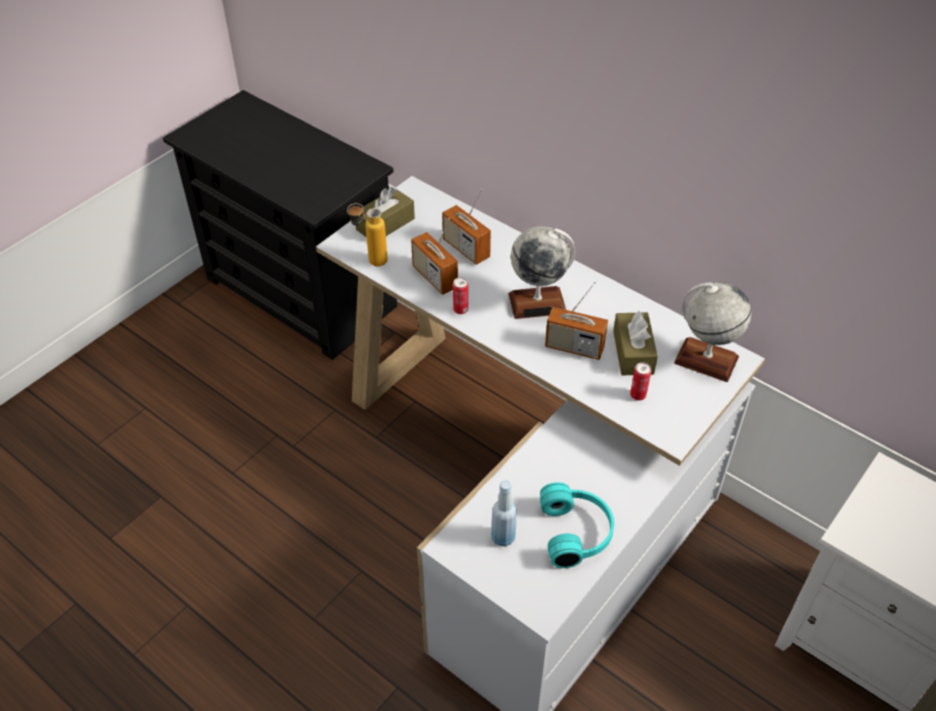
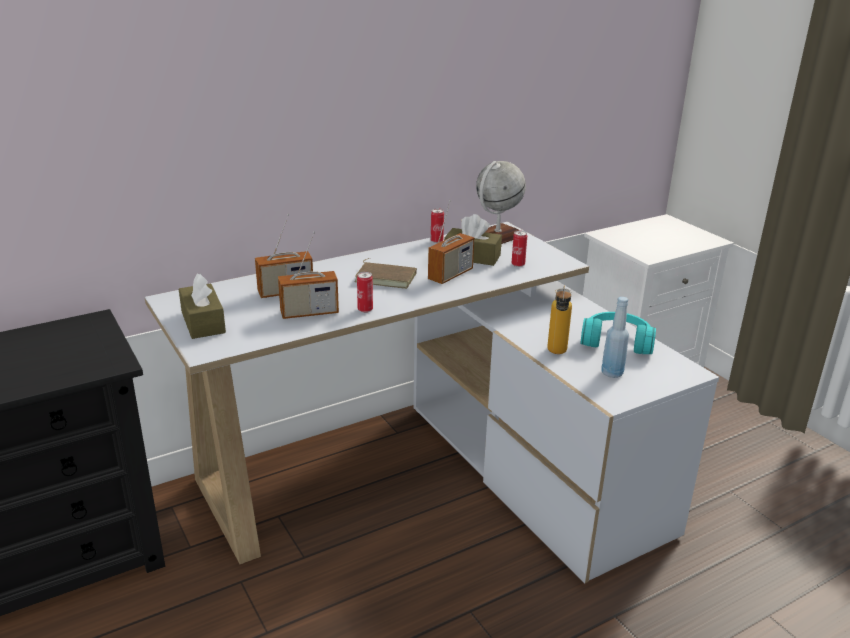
camera: 70 degrees left, 20 degrees down
bottle [347,203,388,266] -> bottle moved to [547,285,572,354]
globe [508,226,576,319] -> brown book [354,258,417,289]
none -> can [431,209,444,243]

